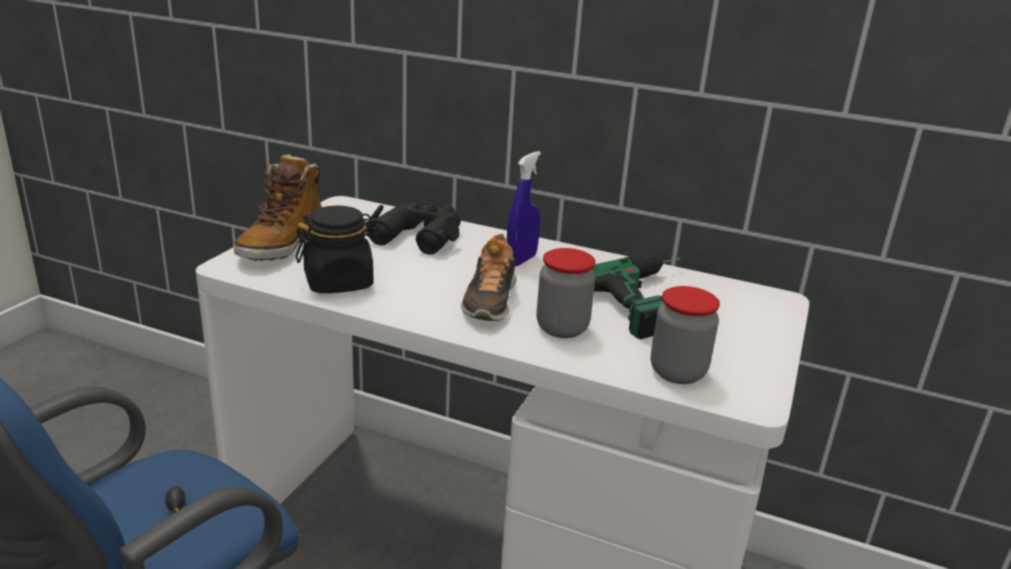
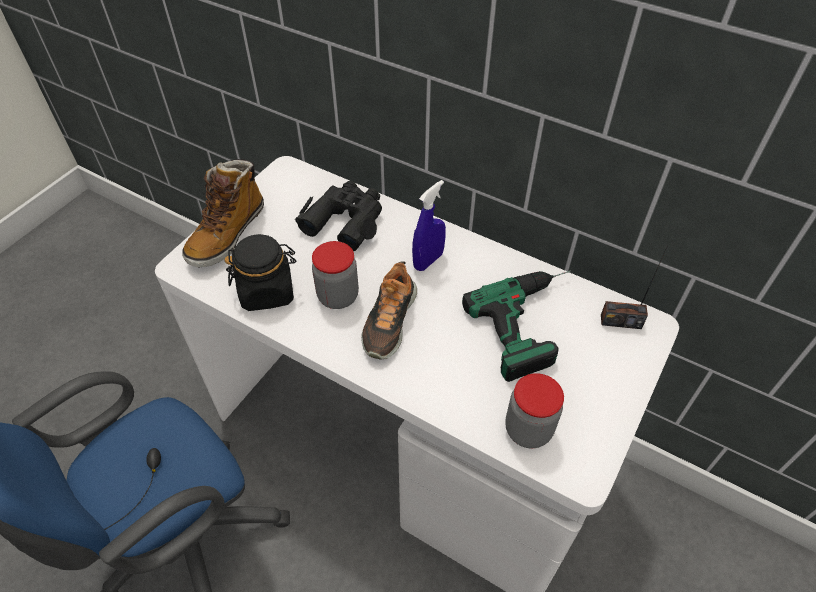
camera: 10 degrees right, 25 degrees up
jar [536,248,596,338] -> jar moved to [312,241,359,309]
none -> radio [601,247,667,329]

